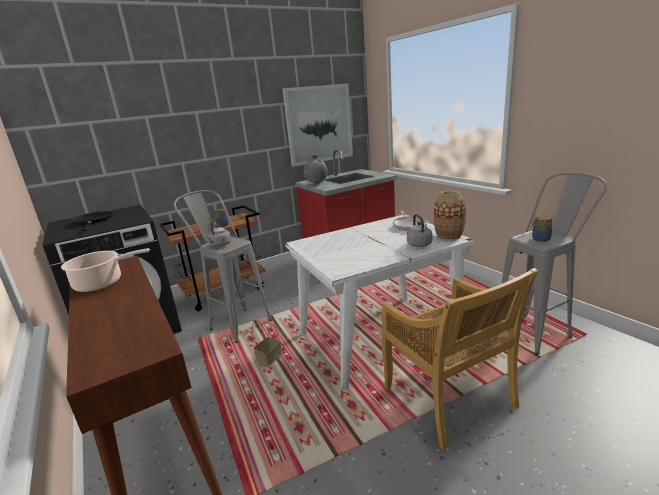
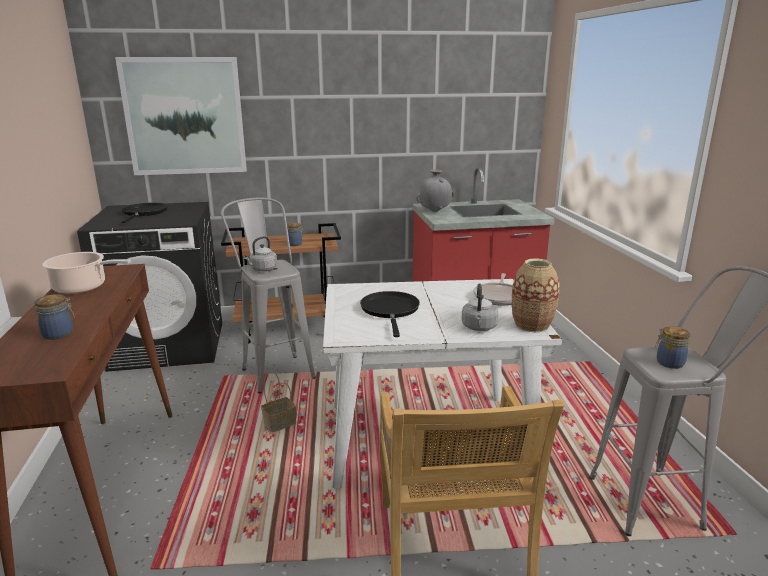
camera: 20 degrees right, 0 degrees up
picture [282,83,353,167] -> picture moved to [115,57,247,175]
none -> jar [34,294,75,340]
none -> black frying pan [360,291,420,337]

